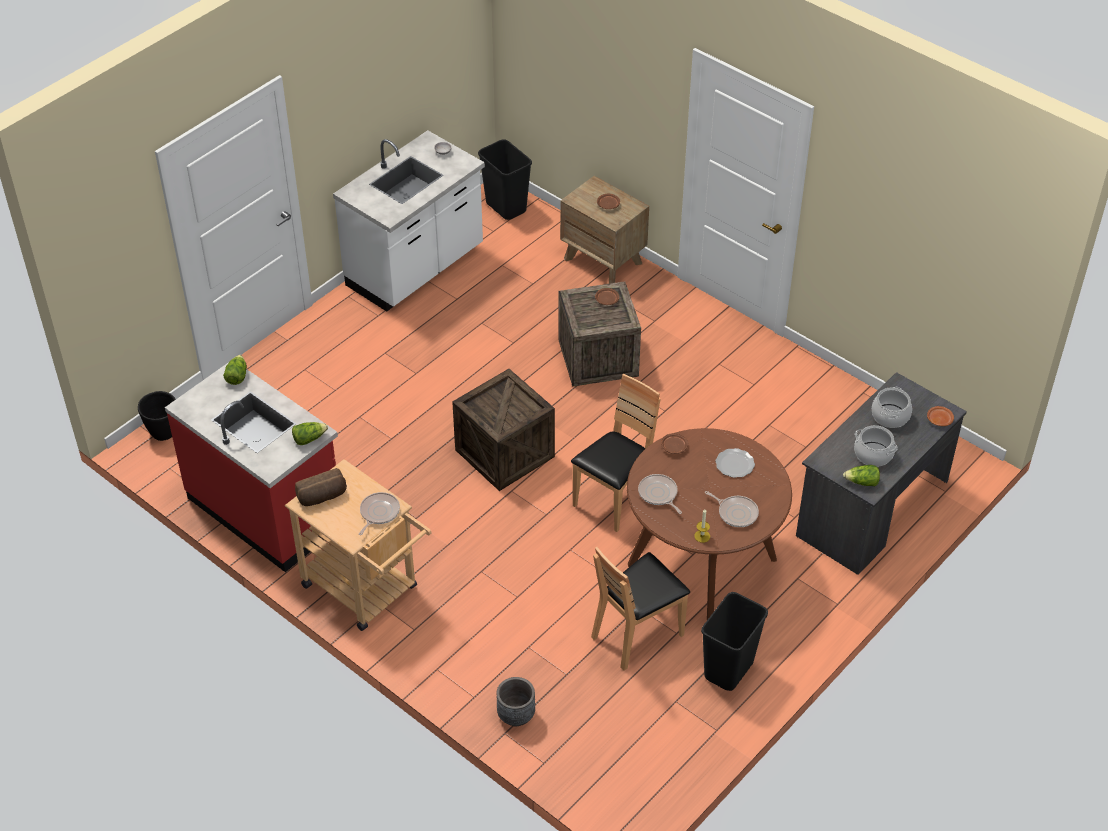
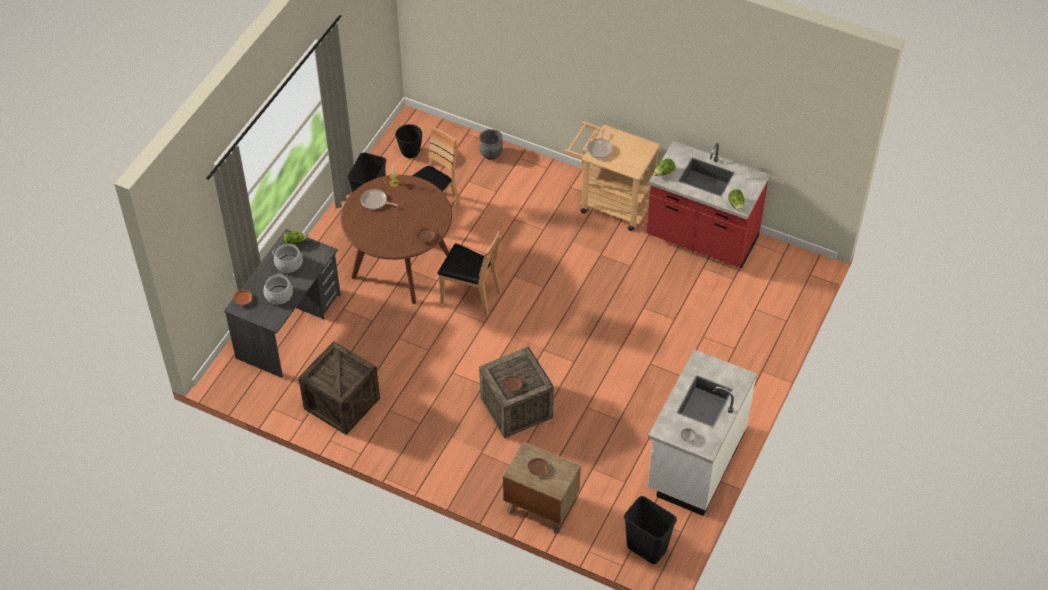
camera: 165 degrees right, 5 degrees up
black planter [138,391,176,441] -> black planter moved to [395,124,422,158]
bread [295,468,347,506] -> none
crate [452,369,555,491] -> crate moved to [298,341,380,435]
brown chair [571,374,661,532] -> brown chair turned 90 degrees counterclockwise [438,231,501,317]
frying pan [638,474,682,514] -> none
plate [715,448,755,478] -> none

